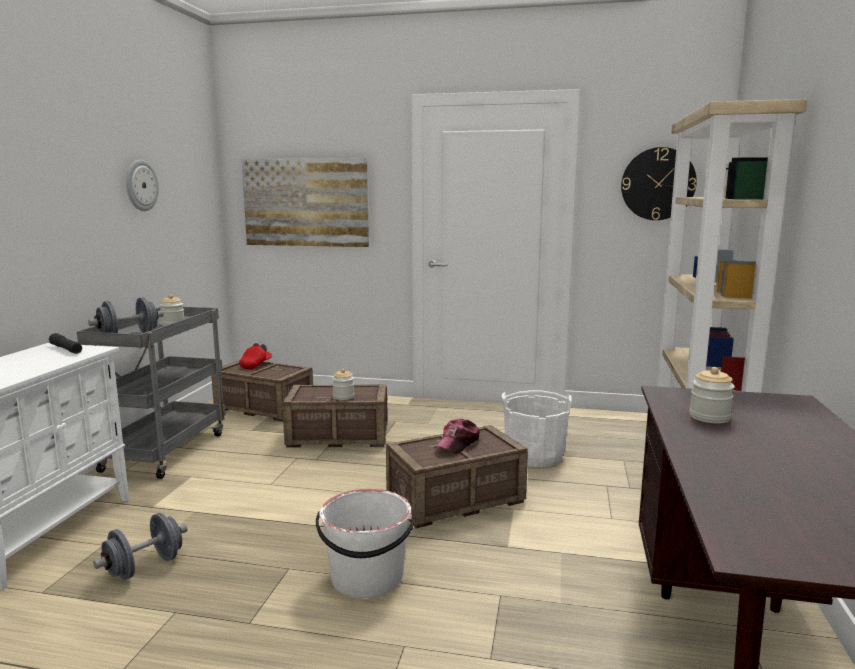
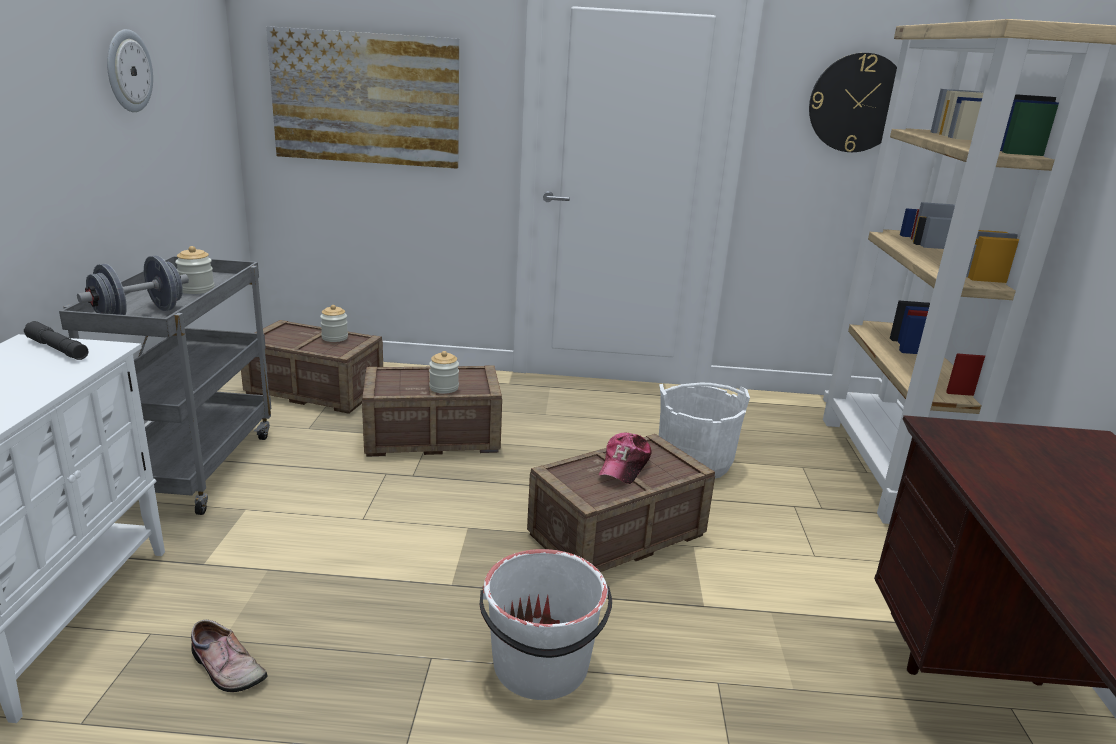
camera: 10 degrees left, 10 degrees up
grey dumbbell [93,513,188,580] -> shoe [191,620,267,692]
red cap [239,343,272,369] -> none
jar [689,367,735,424] -> jar moved to [320,305,348,342]

